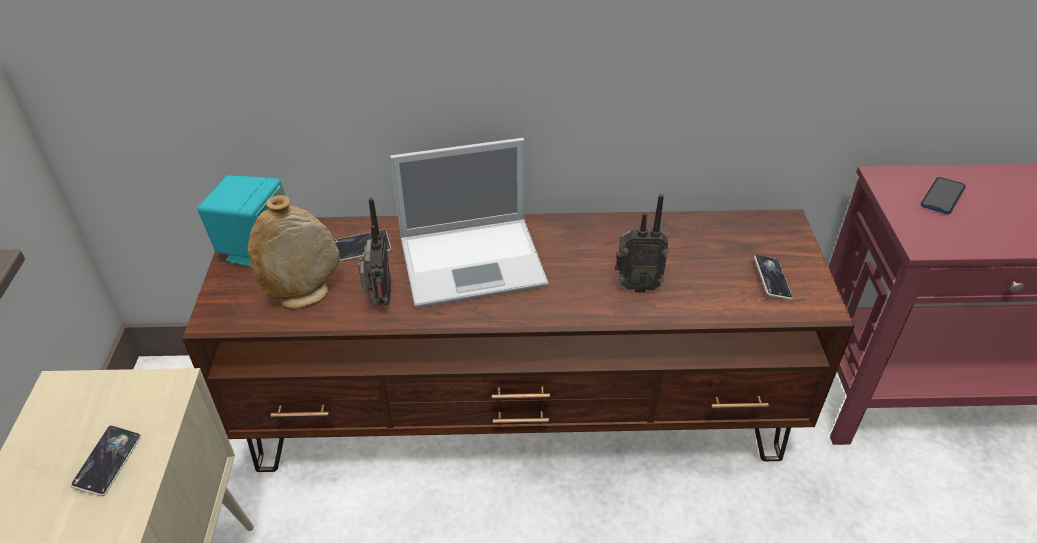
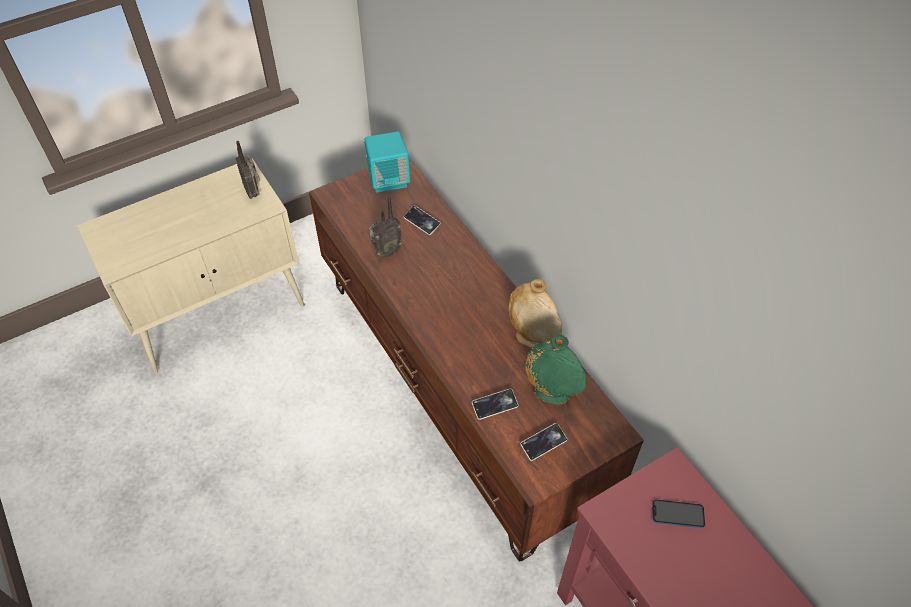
camera: 60 degrees right, 10 degrees up
phone [70,425,141,496] -> phone moved to [472,389,518,420]
beige vase [248,195,340,309] -> beige vase moved to [508,279,562,349]
laptop [390,138,549,308] -> none
radio [615,194,668,293] -> radio moved to [236,141,260,199]
none -> green vase [525,335,586,405]

